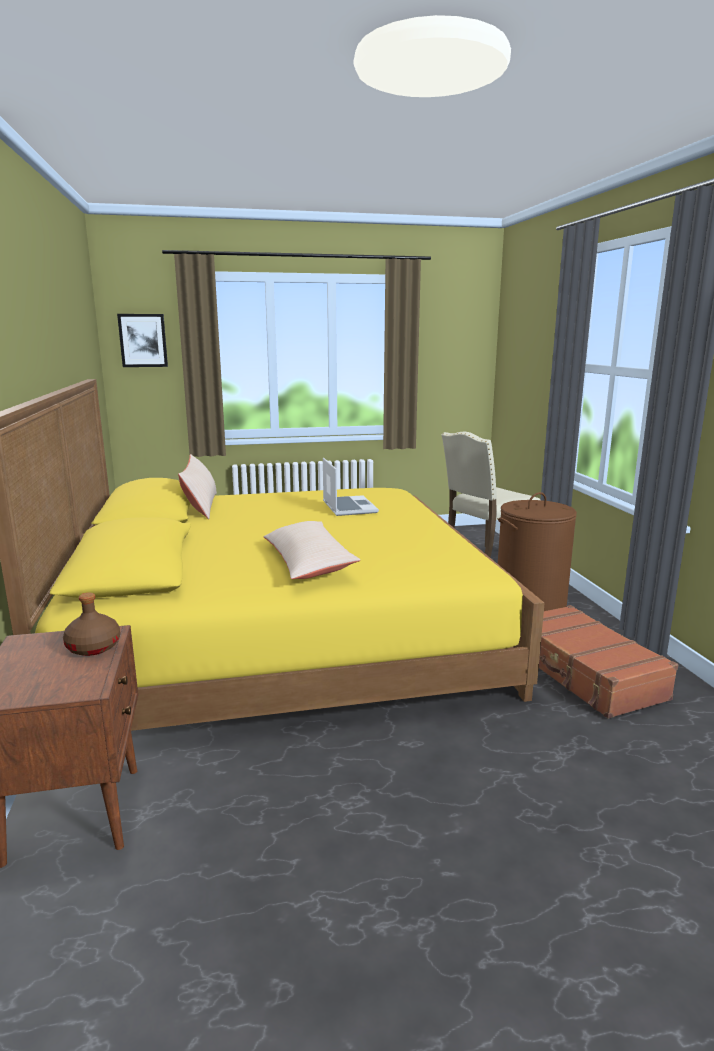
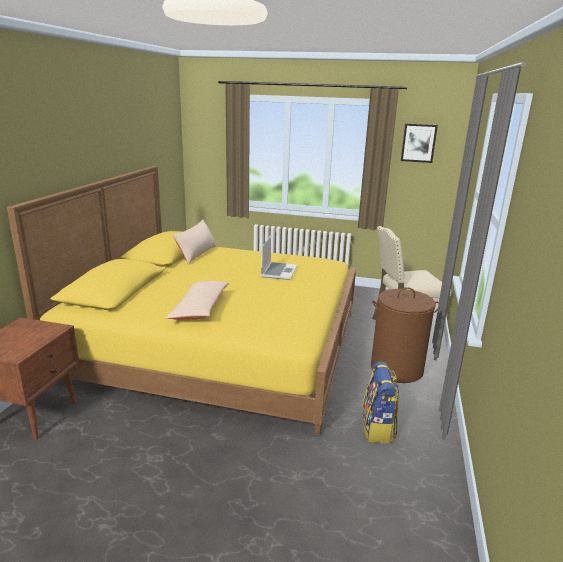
camera: 25 degrees right, 5 degrees up
brown bottle [63,593,120,656] -> none
picture [117,314,168,367] -> picture moved to [401,123,438,163]
brown suitcase [539,605,678,719] -> backpack [362,362,399,443]

